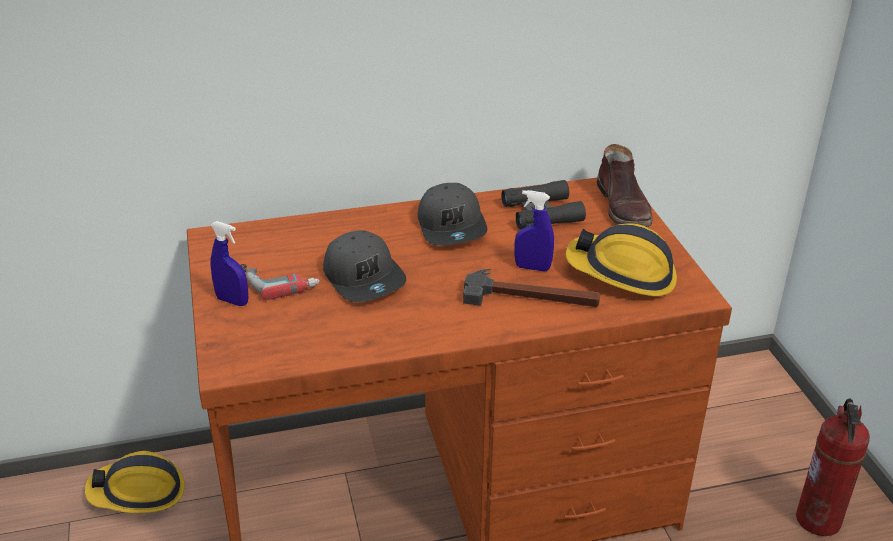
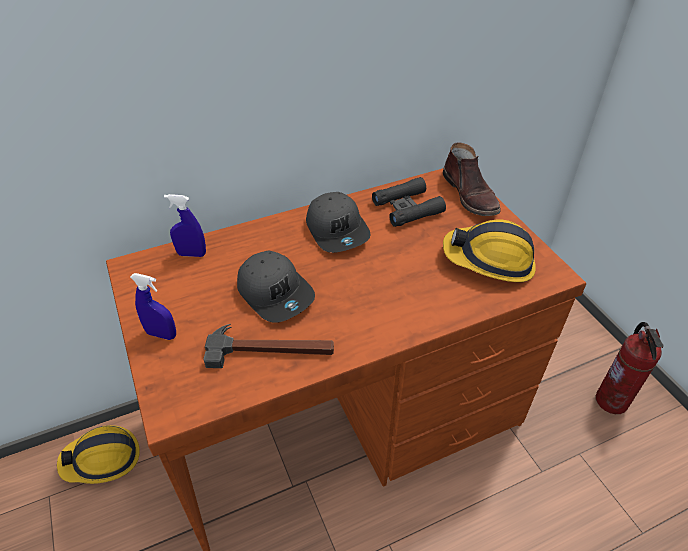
camera: 10 degrees left, 10 degrees up
power drill [240,264,320,301] -> none
hammer [463,268,600,307] -> hammer moved to [203,324,334,368]
blue spray bottle [514,190,554,272] -> blue spray bottle moved to [164,194,206,257]

